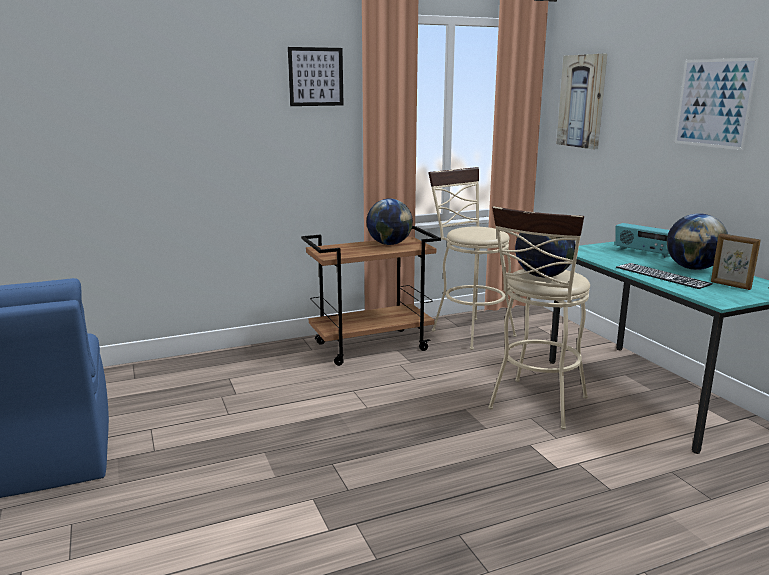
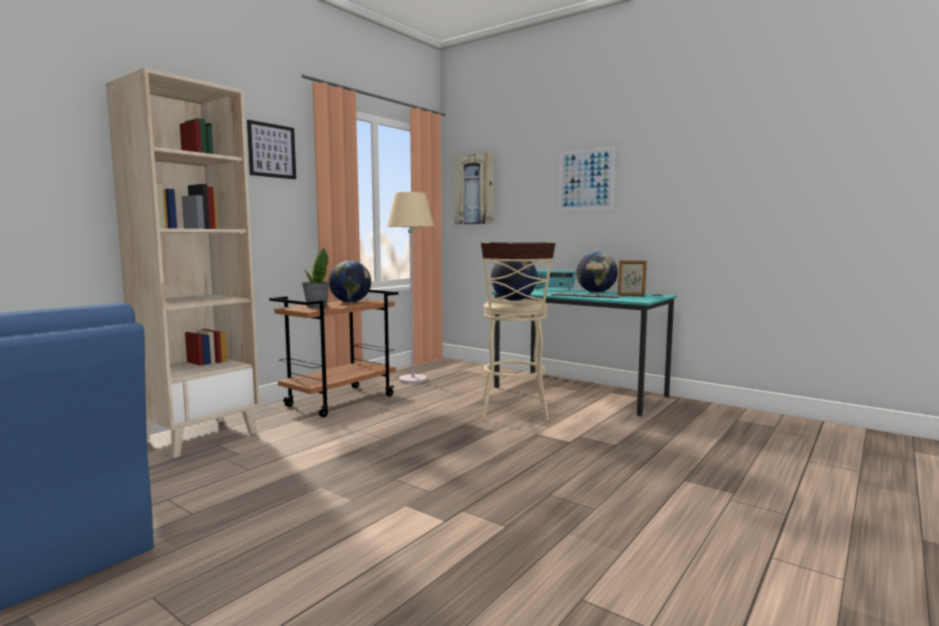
camera: 30 degrees left, 10 degrees down
beige stool [428,167,517,350] -> beige floor lamp [387,192,434,384]
none -> beige bookcase [106,68,260,458]
none -> potted plant [302,248,330,308]

